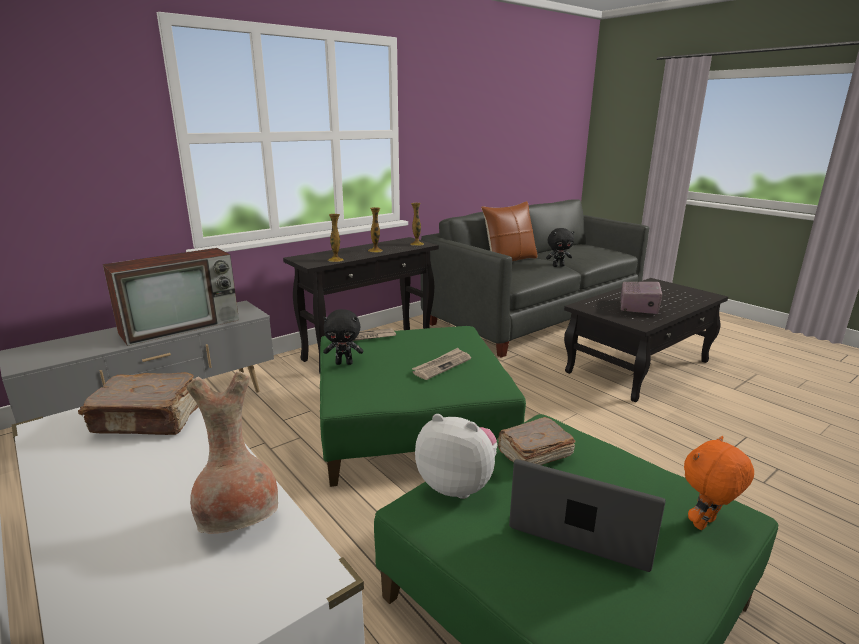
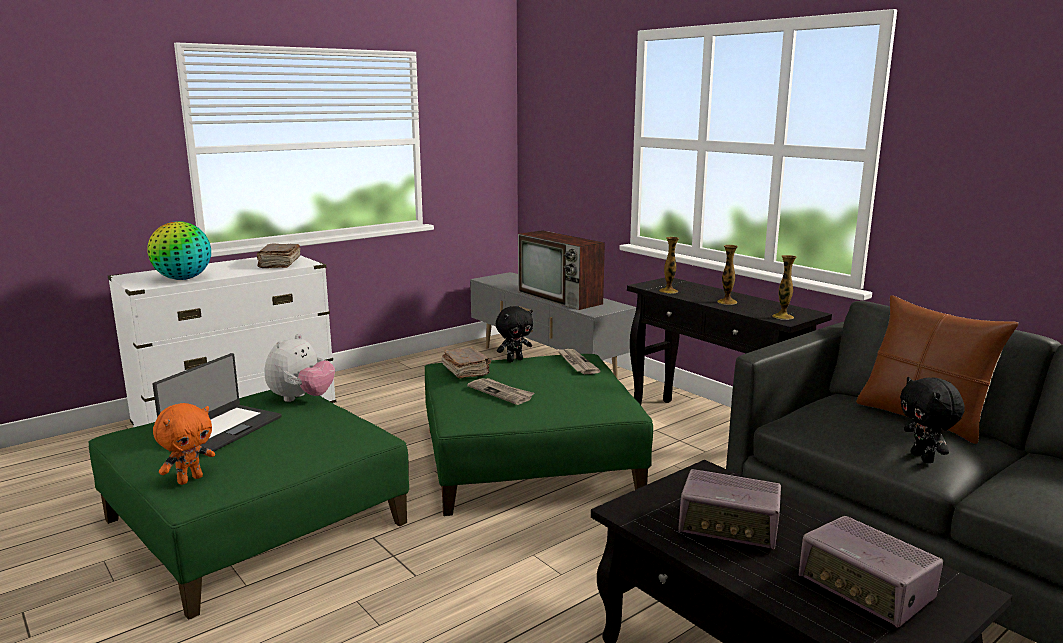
camera: 90 degrees right, 5 degrees down
brown vase [187,371,278,534] -> globe [148,221,211,280]
black plush toy [323,309,363,365] -> black plush toy turned 120 degrees counterclockwise [496,306,533,362]
brown book [498,417,576,465] -> brown book moved to [441,347,491,378]
orange plush toy [684,436,754,530] -> orange plush toy turned 75 degrees clockwise [153,403,215,485]
none -> radio [798,516,943,628]

